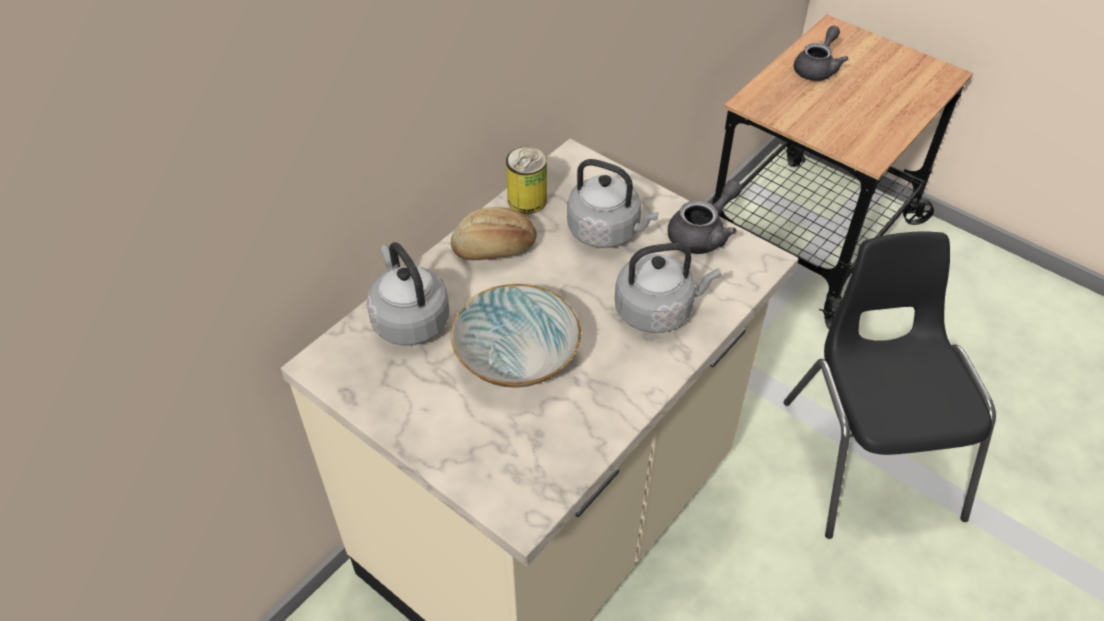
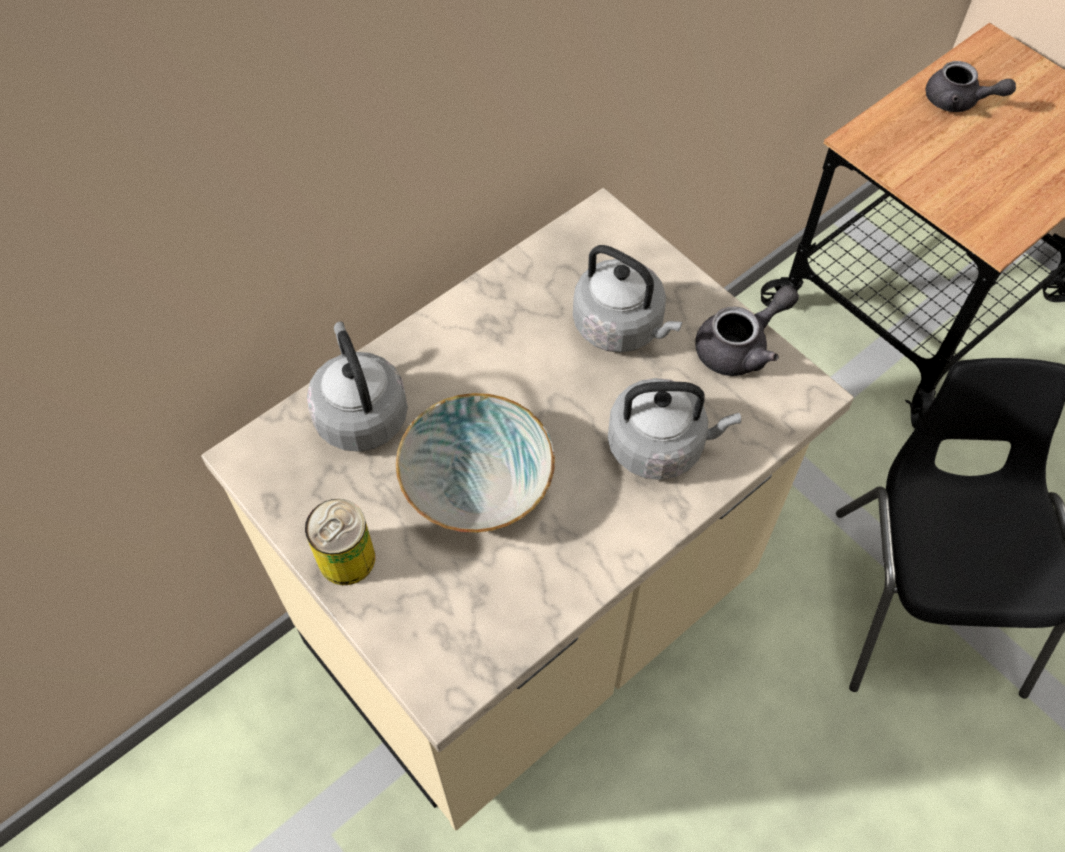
camera: 10 degrees right, 10 degrees up
bread [451,207,537,260] -> none
can [506,147,547,214] -> can moved to [305,499,375,585]
grey teapot [794,26,848,81] -> grey teapot turned 75 degrees clockwise [926,61,1016,112]

